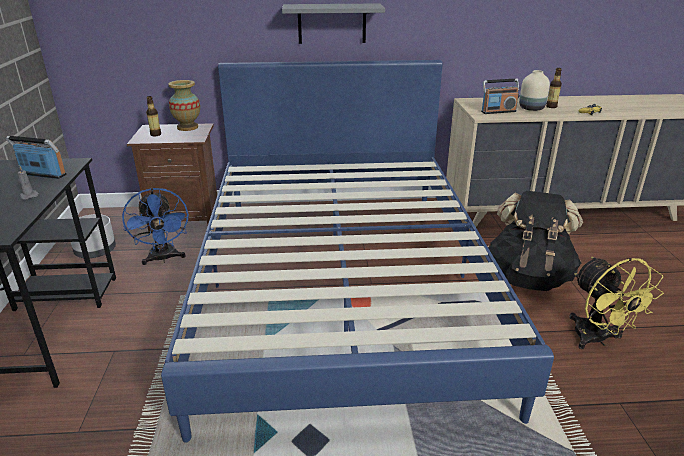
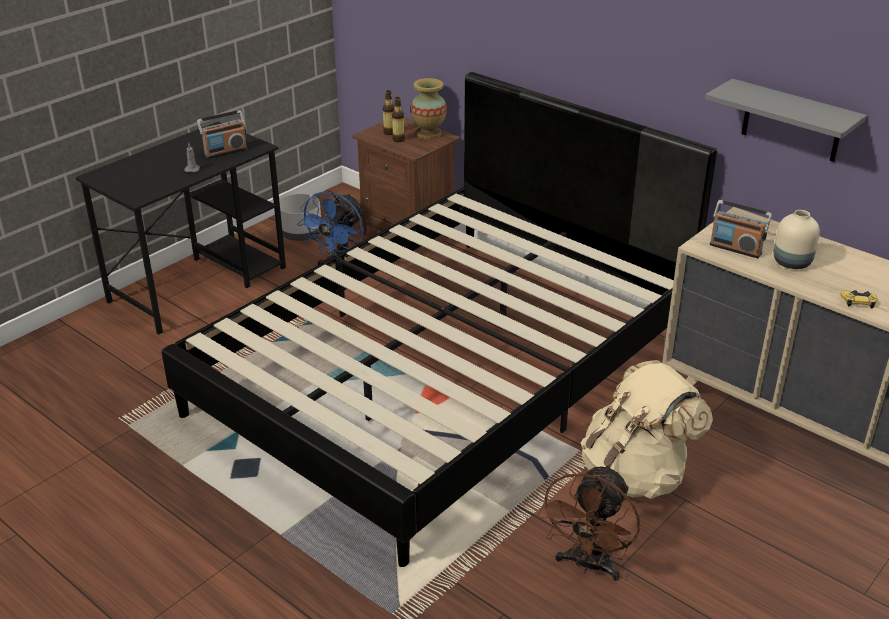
camera: 45 degrees right, 5 degrees up
radio [6,136,67,179] -> radio turned 90 degrees clockwise [197,110,247,159]
blue bed [161,60,554,443] -> black bed [162,72,717,567]
grey shelf [282,3,385,44] -> grey shelf moved to [705,79,867,162]
black backpack [488,191,583,291] -> beige backpack [581,360,713,499]
bottle [546,68,562,108] -> bottle moved to [392,97,405,142]
yellow fan [569,257,664,349] -> brown fan [538,464,640,581]

